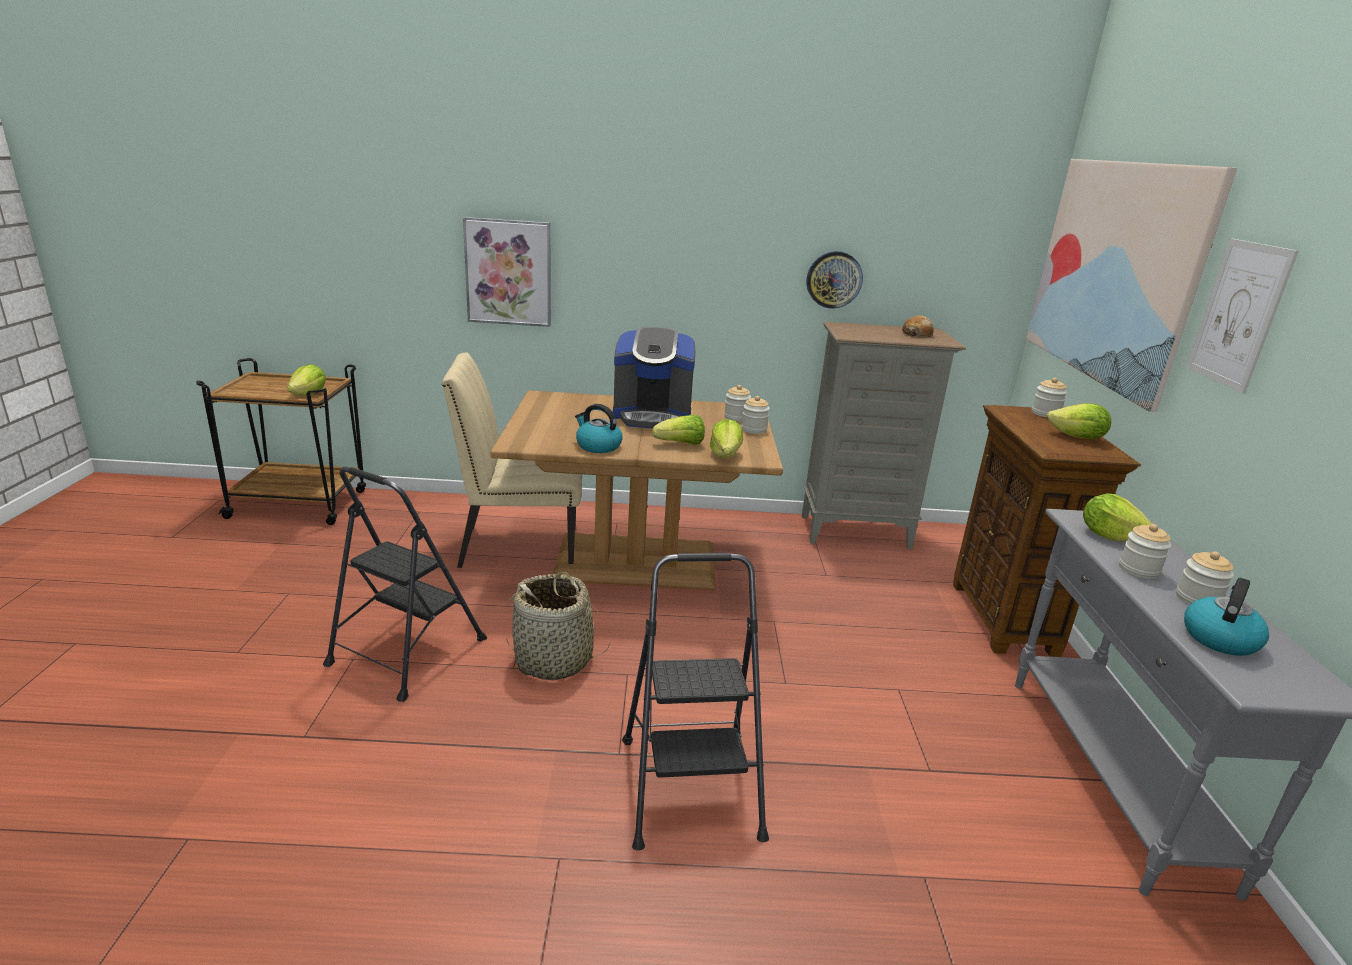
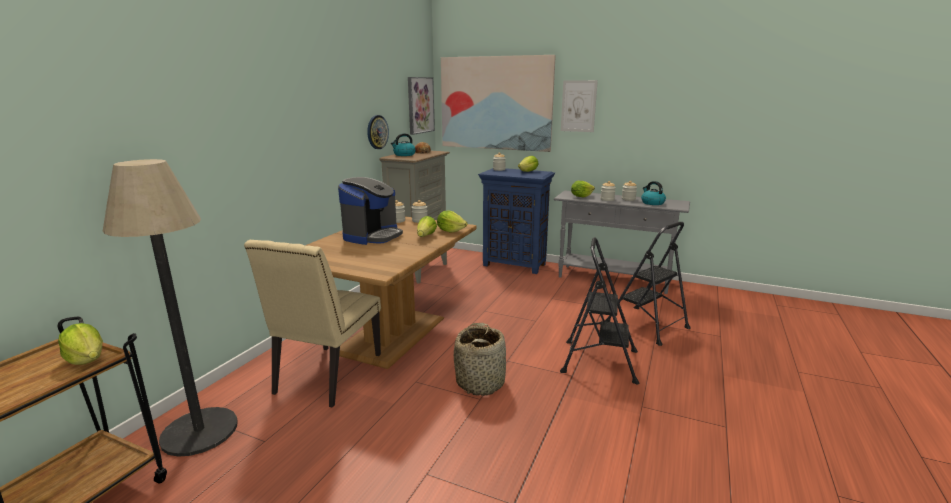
camera: 65 degrees left, 5 degrees down
black step ladder [323,467,487,702] -> black step ladder moved to [605,222,691,346]
picture [463,217,551,327] -> picture moved to [408,77,435,135]
kettle [575,404,623,453] -> kettle moved to [391,133,416,156]
brown cabinet [953,405,1141,657] -> blue cabinet [478,168,555,274]
none -> floor lamp [103,159,237,457]

